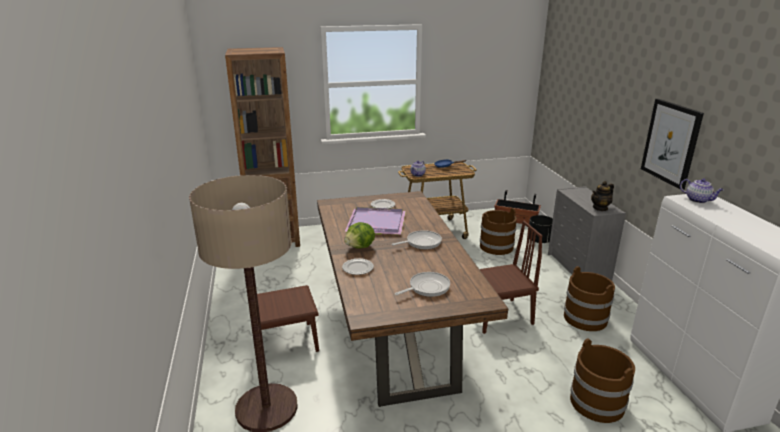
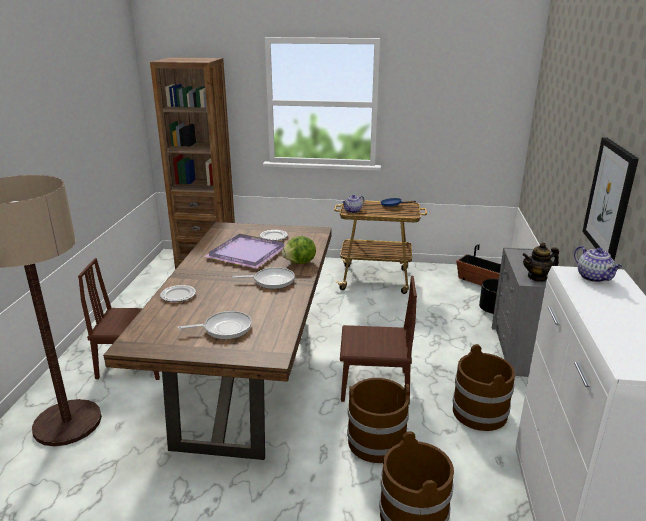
camera: 20 degrees right, 0 degrees up
lettuce [344,222,375,249] -> lettuce moved to [281,236,316,264]
brown bucket [480,208,517,255] -> brown bucket moved to [347,378,410,463]

